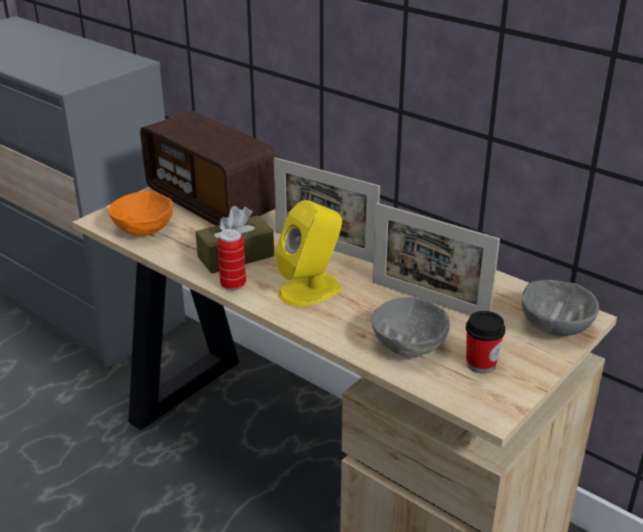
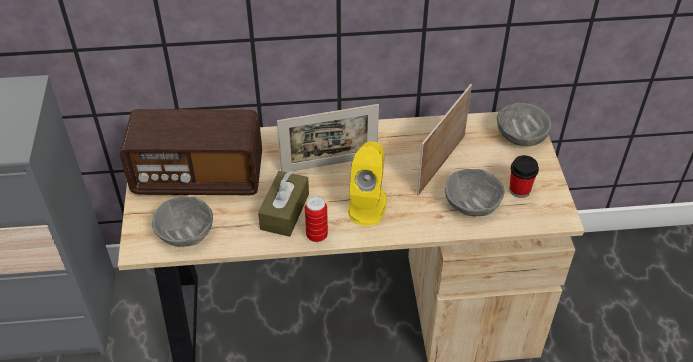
camera: 45 degrees left, 15 degrees up
orange bowl [108,191,173,236] -> grey bowl [152,197,213,247]
picture frame [373,203,500,316] -> picture frame turned 135 degrees clockwise [417,84,472,196]

